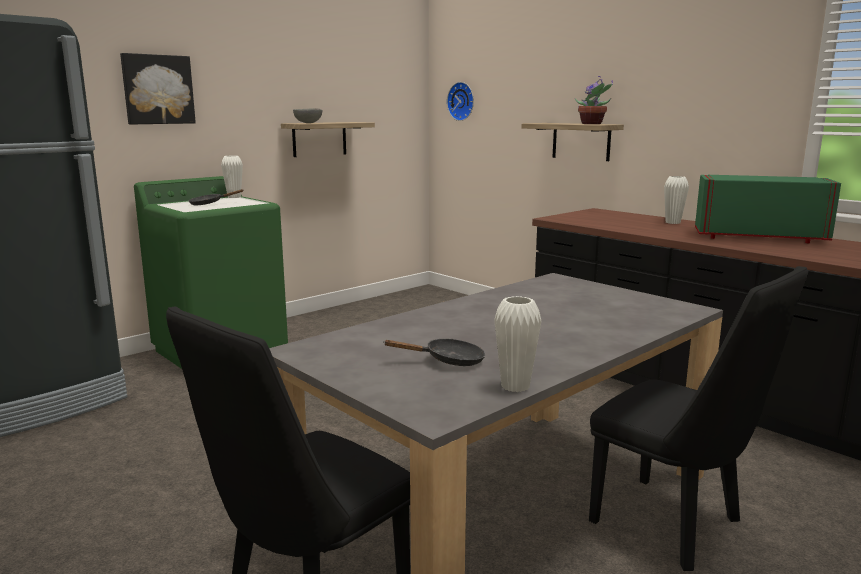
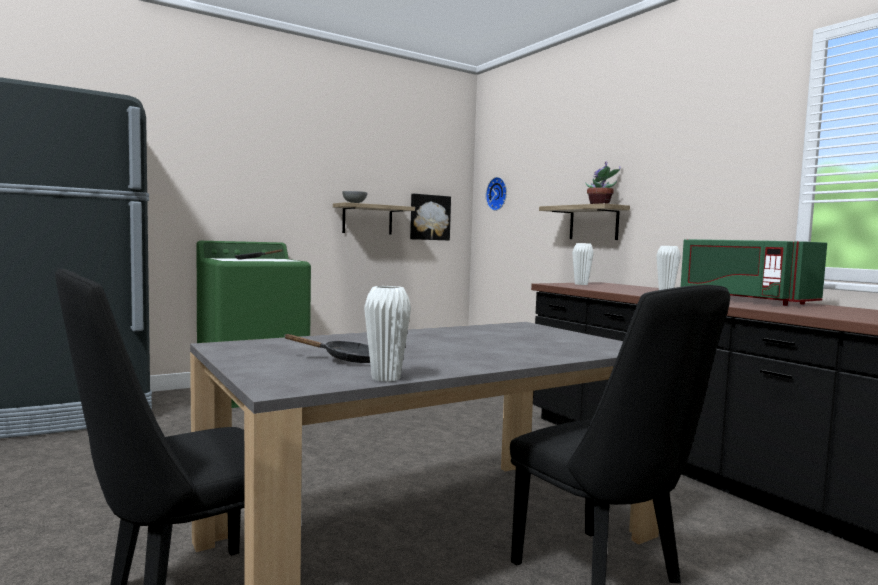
camera: 10 degrees right, 10 degrees down
picture [120,53,196,124] -> picture moved to [410,194,451,240]
white vase [221,156,243,198] -> white vase moved to [572,243,594,285]
green microwave [695,175,841,243] -> green microwave turned 150 degrees counterclockwise [681,239,827,306]

